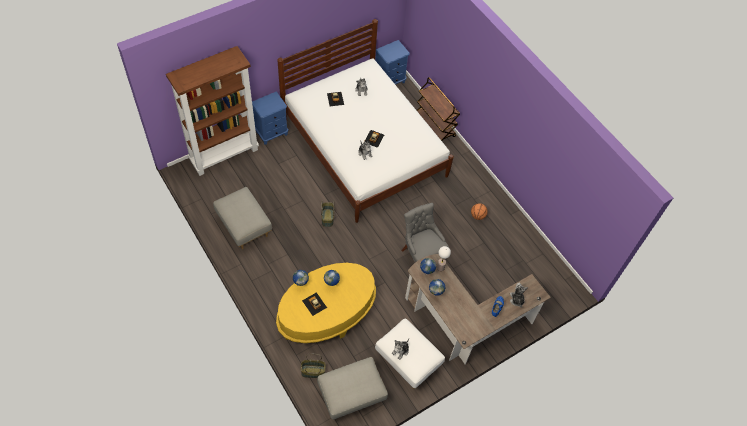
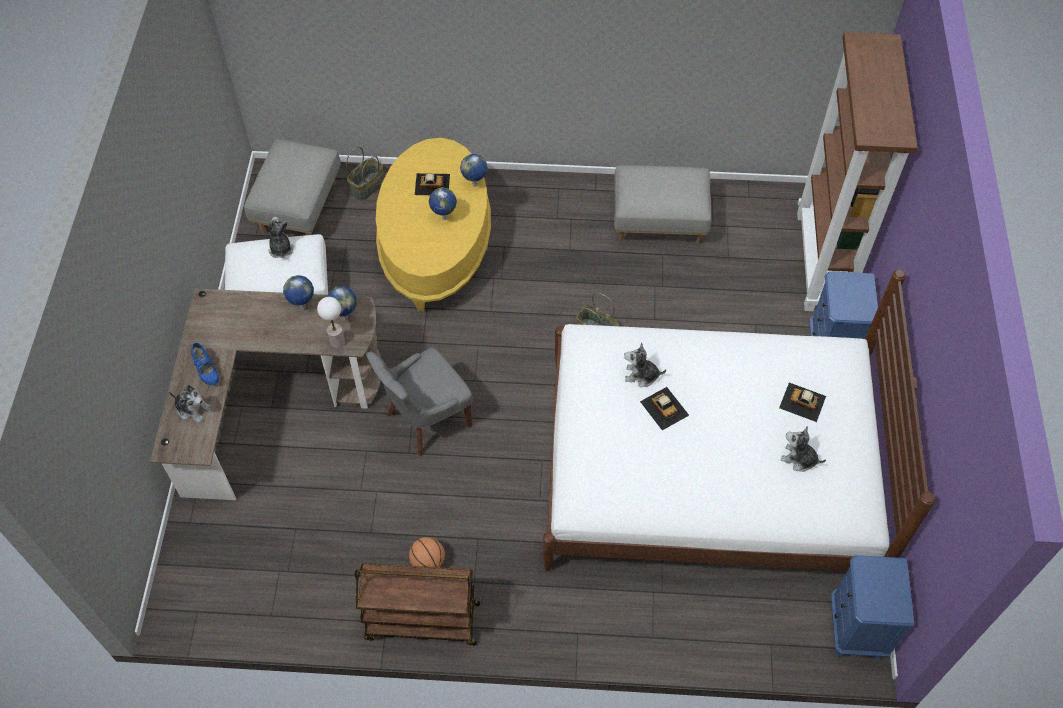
camera: 130 degrees right, 0 degrees up
grey chair [401,203,449,262] -> grey chair turned 135 degrees clockwise [366,347,472,456]
brown cart [417,77,460,141] -> brown cart moved to [355,563,480,646]

